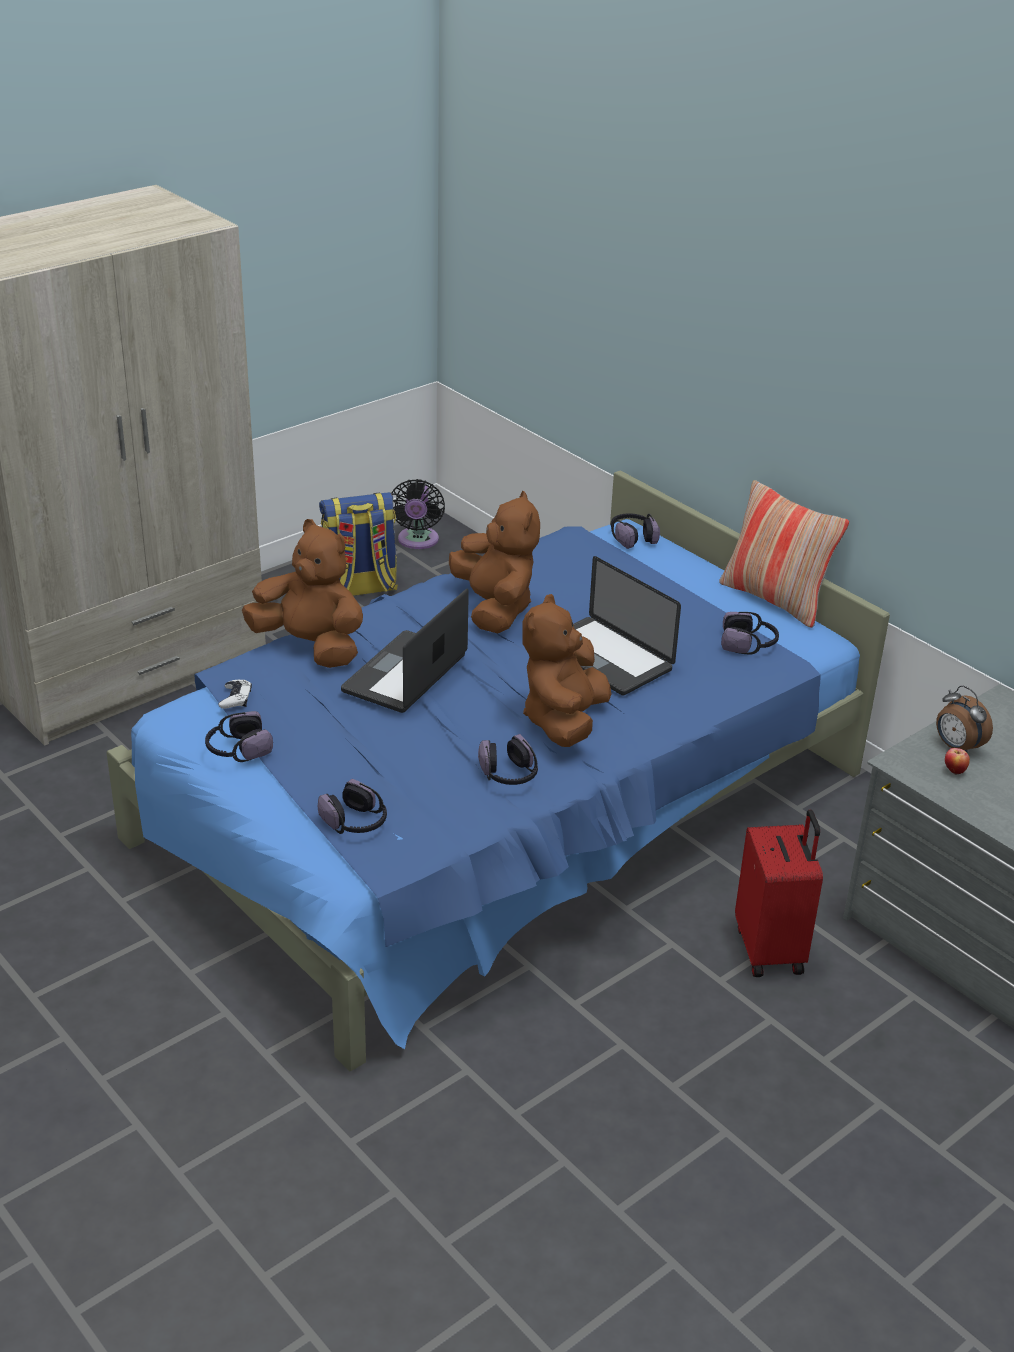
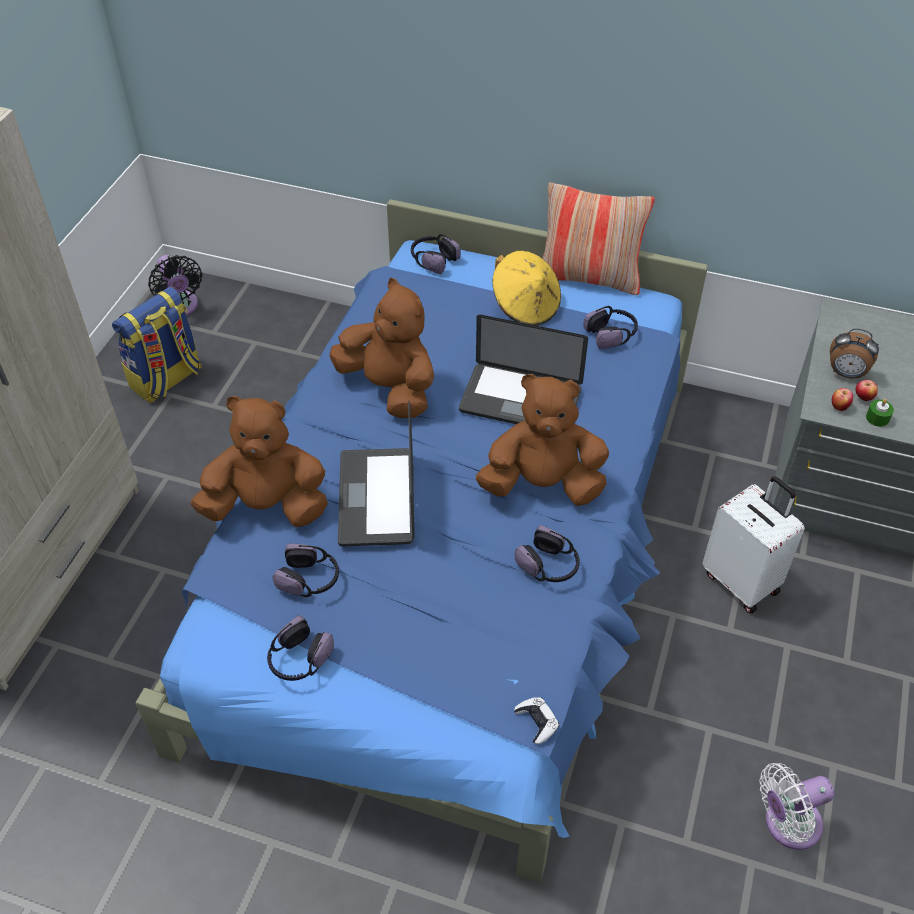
camera: 30 degrees left, 15 degrees up
white game controller [218,680,252,709] -> white game controller moved to [514,697,559,744]
headphones [318,779,387,834] -> headphones moved to [273,544,339,597]
brown plush toy [522,594,612,747] -> brown plush toy turned 105 degrees clockwise [476,374,609,506]
red suitcase [735,810,823,977] -> white suitcase [703,476,805,614]
none -> yellow hat [492,251,561,326]
none -> white fan [759,763,834,850]
none -> apple [832,388,853,411]
none -> green candle [866,399,894,427]

